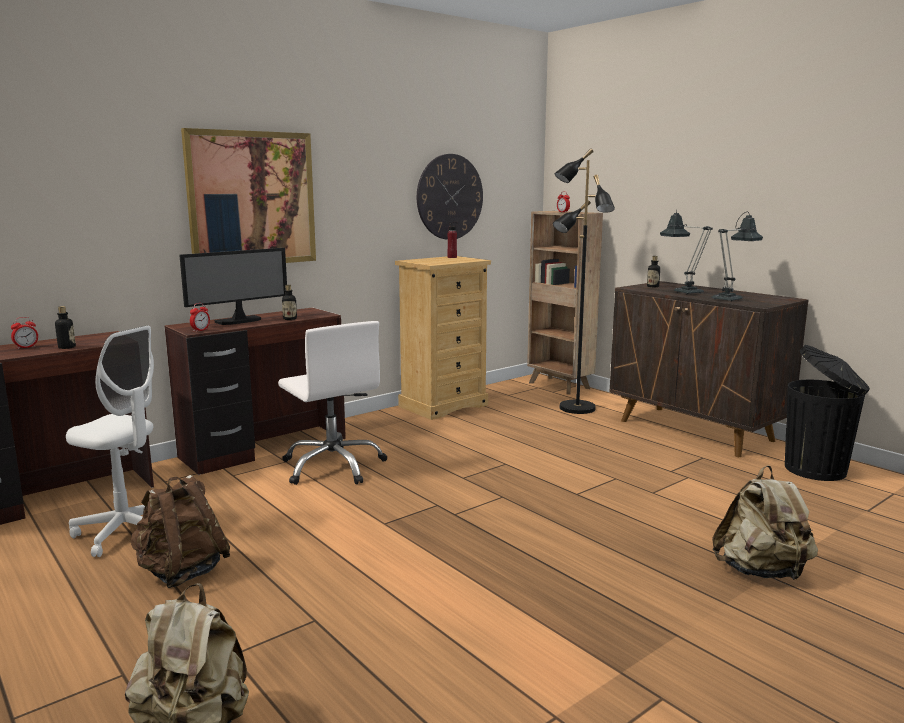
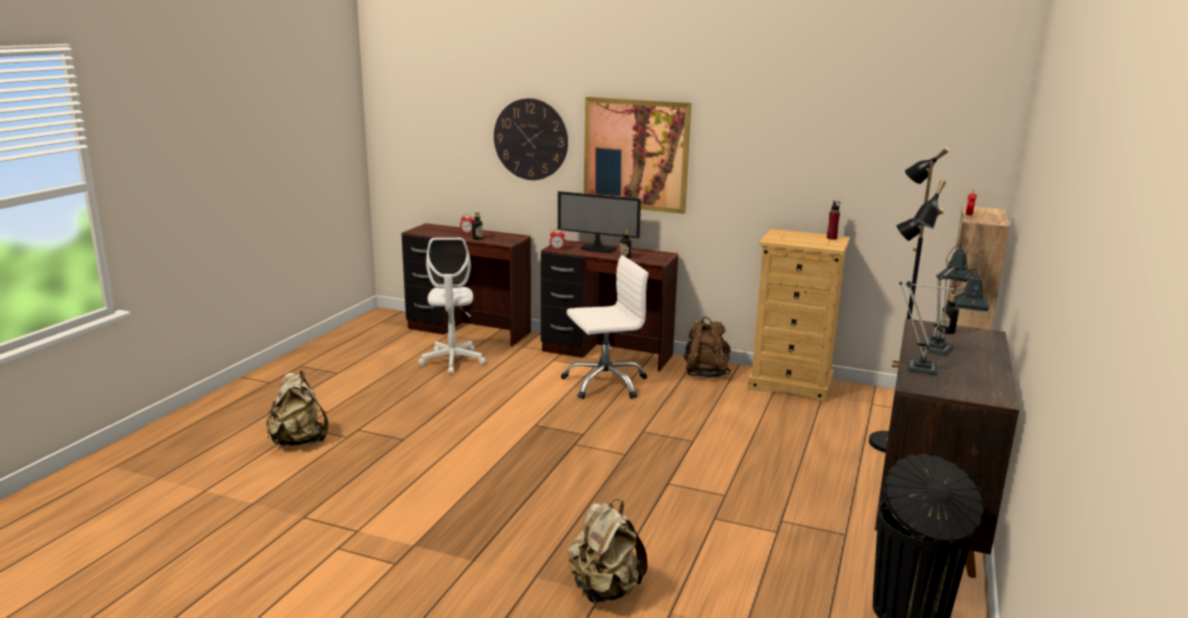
camera: 60 degrees right, 5 degrees up
brown backpack [130,475,230,588] -> brown backpack moved to [683,316,731,378]
white office chair [278,321,388,485] -> white office chair turned 135 degrees counterclockwise [561,255,648,399]
wall clock [417,154,483,240] -> wall clock moved to [494,98,568,180]

